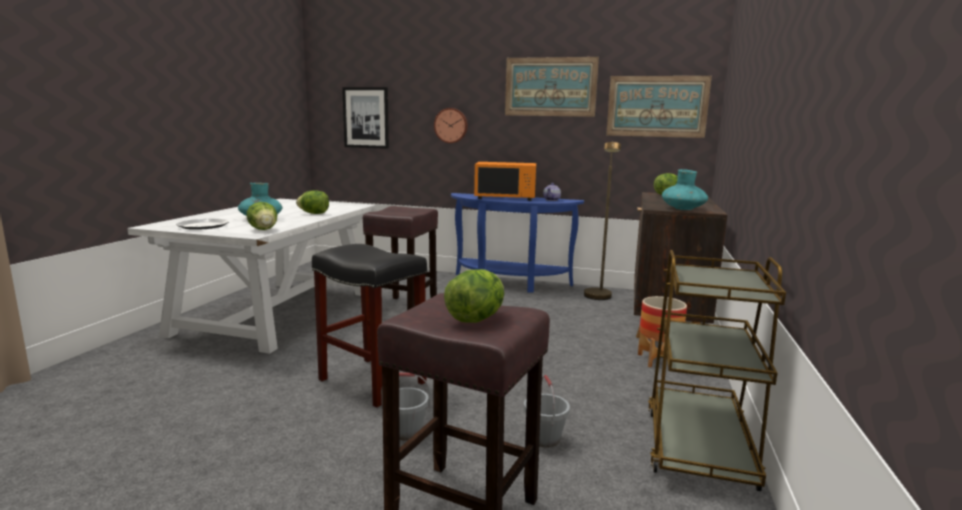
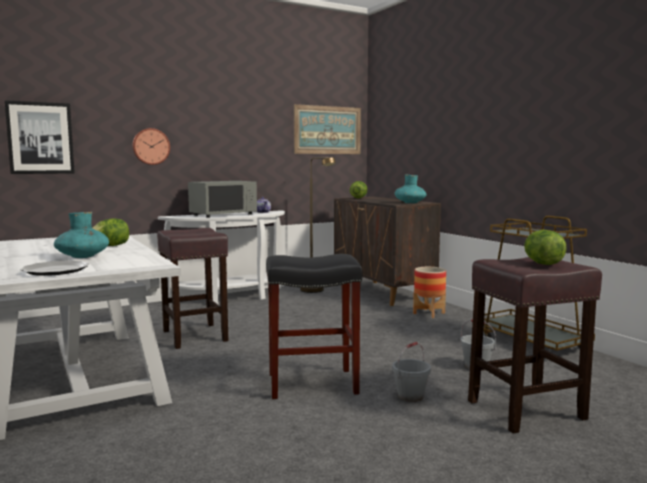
camera: 45 degrees left, 5 degrees down
lettuce [246,202,277,230] -> none
blue console table [451,193,584,293] -> white console table [158,210,285,304]
orange microwave [474,162,536,201] -> grey microwave [188,181,257,218]
picture [505,57,599,117] -> none

